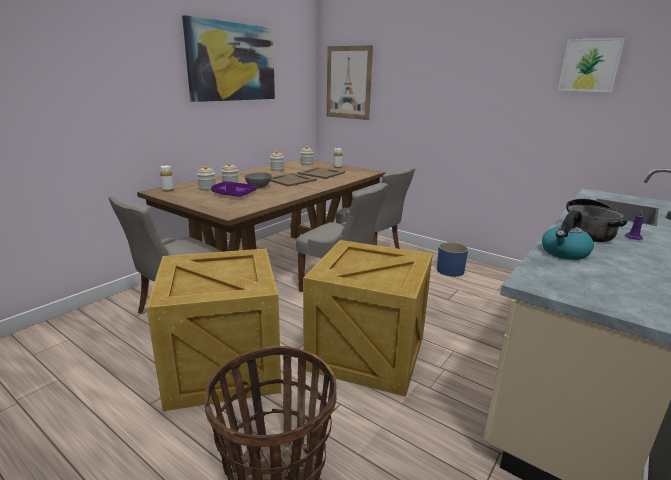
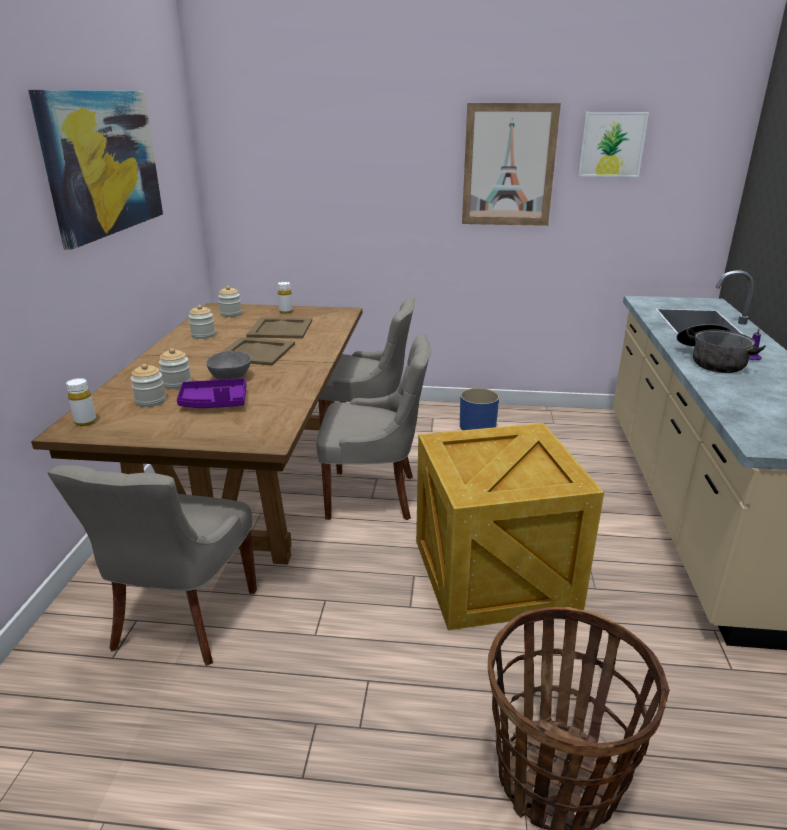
camera: 30 degrees left, 5 degrees up
crate [146,249,281,411] -> none
picture [327,45,373,120] -> picture moved to [462,103,561,226]
kettle [542,210,594,260] -> none

